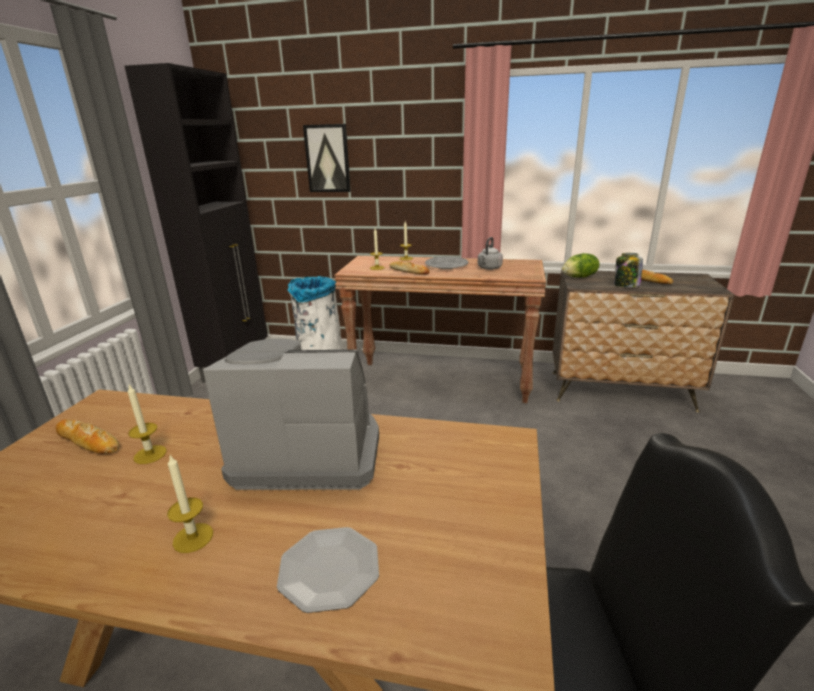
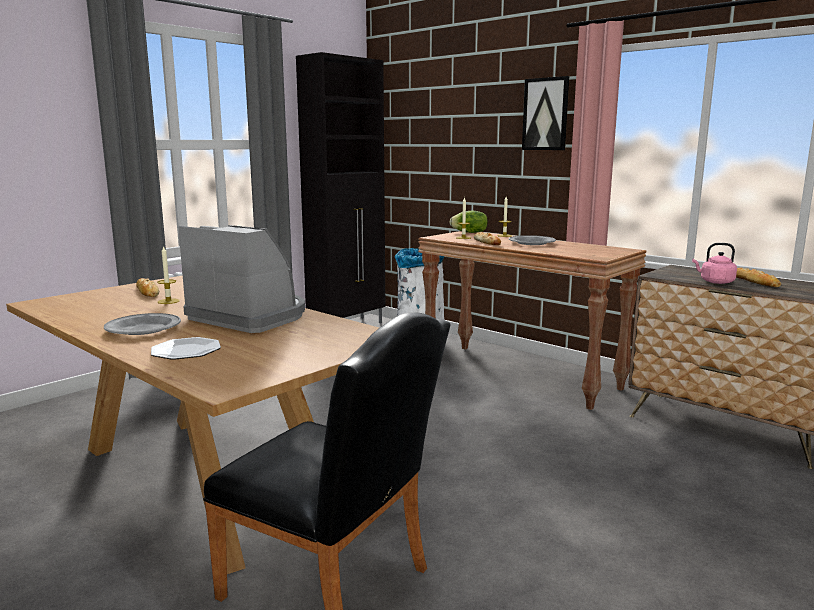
camera: 30 degrees right, 10 degrees down
candle [167,455,213,553] -> grey plate [104,313,181,335]
picture [303,124,351,192] -> picture moved to [522,76,569,150]
grey kettle [478,237,503,270] -> none
lettuce [562,253,600,277] -> lettuce moved to [450,211,488,233]
jar [614,253,643,287] -> pink kettle [692,243,737,284]

